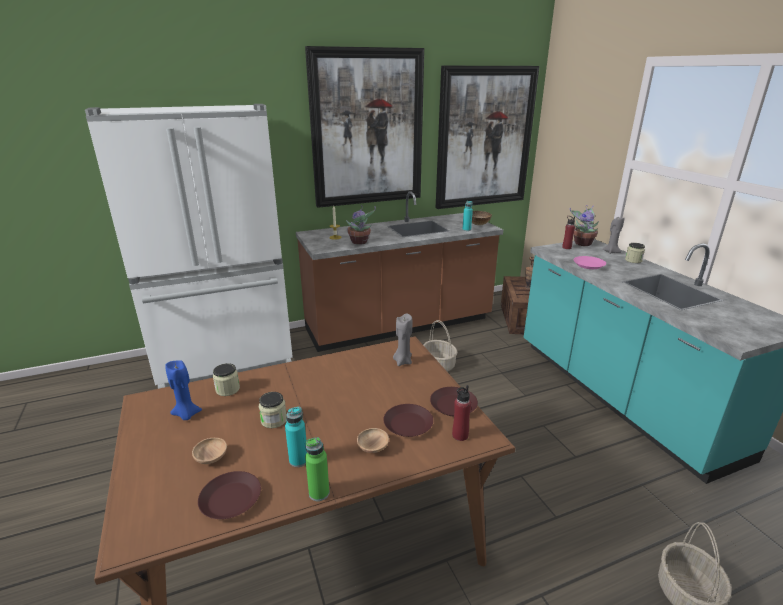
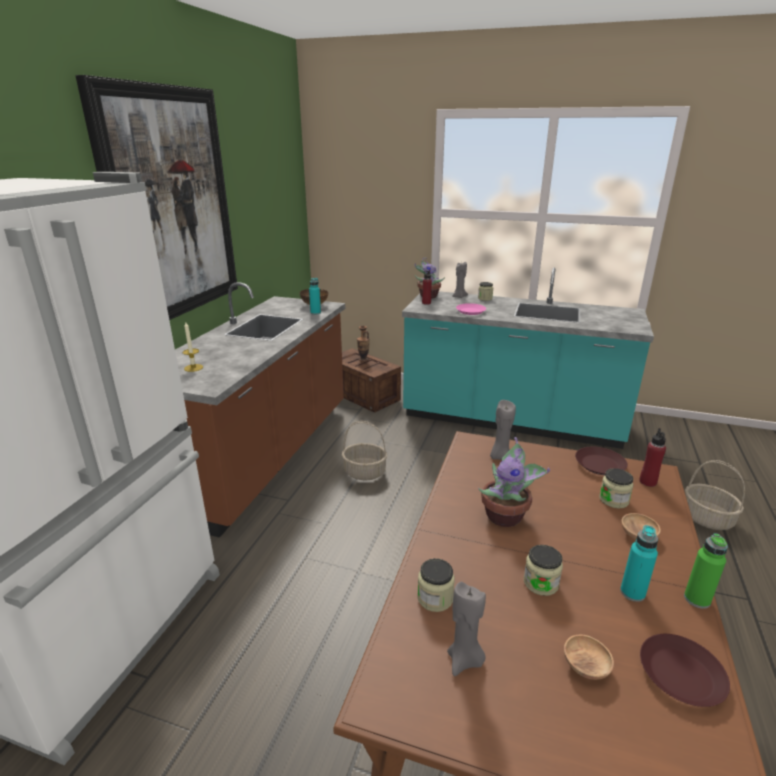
camera: 50 degrees left, 0 degrees up
blue candle [165,360,202,420] -> grey candle [447,581,486,676]
potted plant [346,205,376,245] -> potted plant moved to [478,437,550,527]
brown plate [383,404,433,437] -> jar [599,468,634,509]
picture [436,66,539,209] -> none

